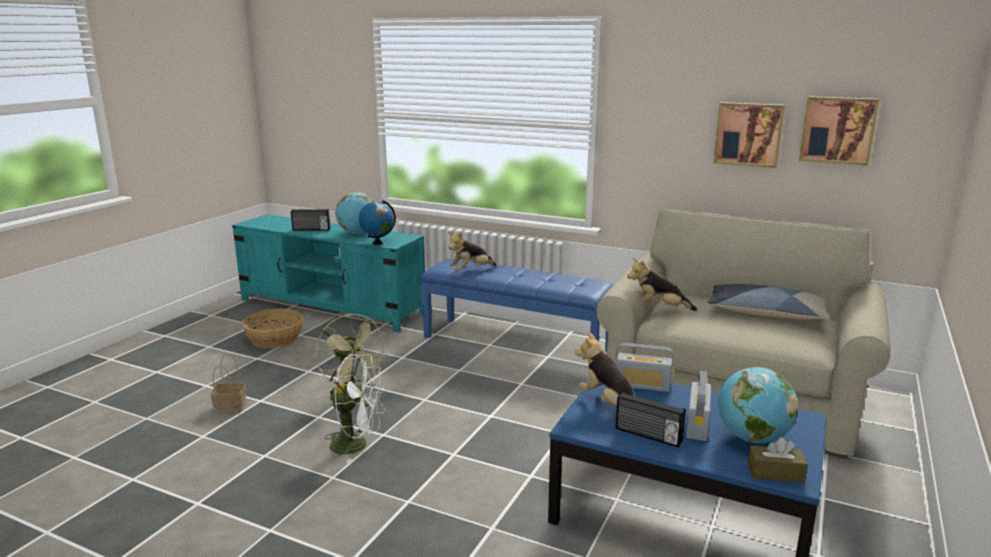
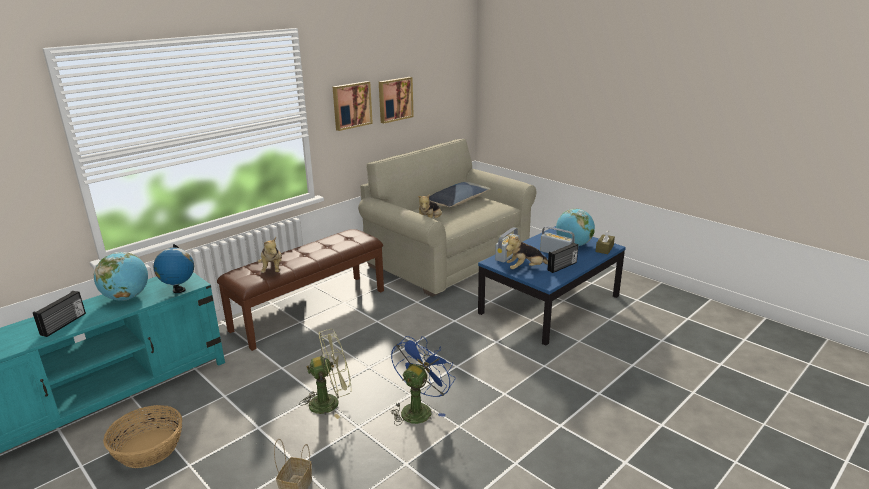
camera: 70 degrees left, 5 degrees up
white fan [324,354,386,464] -> blue fan [391,336,455,426]
blue bench [420,259,614,352] -> brown bench [217,229,384,351]
picture [799,96,879,166] -> picture moved to [333,81,373,131]

